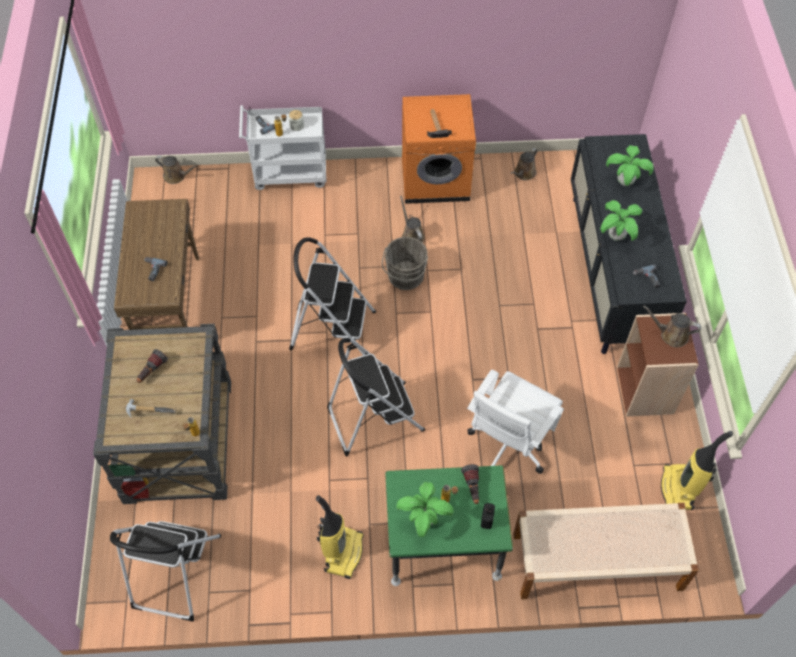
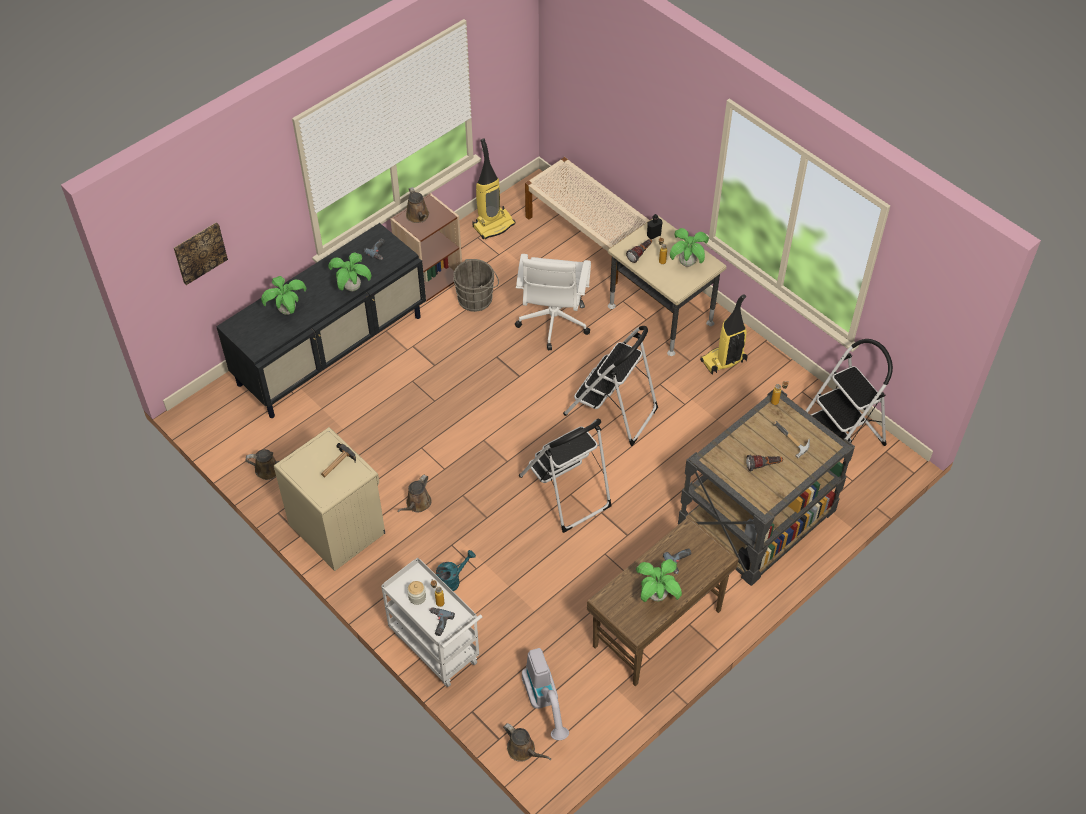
camera: 130 degrees left, 5 degrees down
brown watering can [155,156,197,184] -> brown watering can turned 150 degrees clockwise [503,723,551,762]
grey bucket [382,237,428,290] -> grey bucket moved to [453,259,499,312]
green desk [385,465,513,586] -> beige desk [608,215,727,356]
orange washing machine [402,94,476,204] -> beige washing machine [274,427,385,571]
white office chair [467,370,564,474] -> white office chair turned 105 degrees clockwise [515,254,591,351]
none -> picture [174,222,228,285]
none -> turquoise watering can [436,550,476,592]
none -> vacuum cleaner [522,648,569,740]
none -> potted plant [636,559,682,602]

